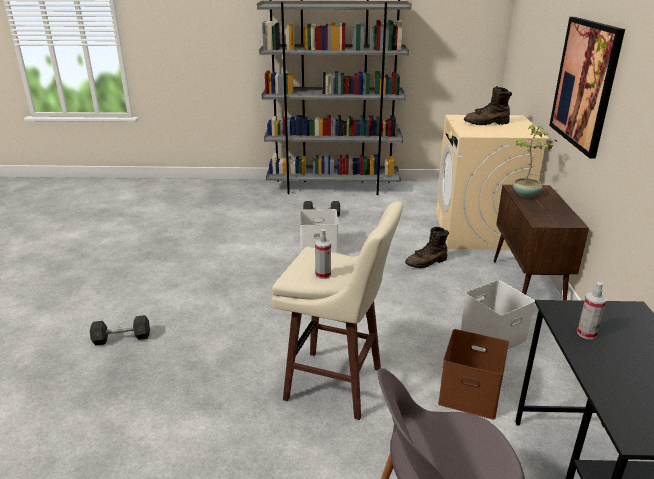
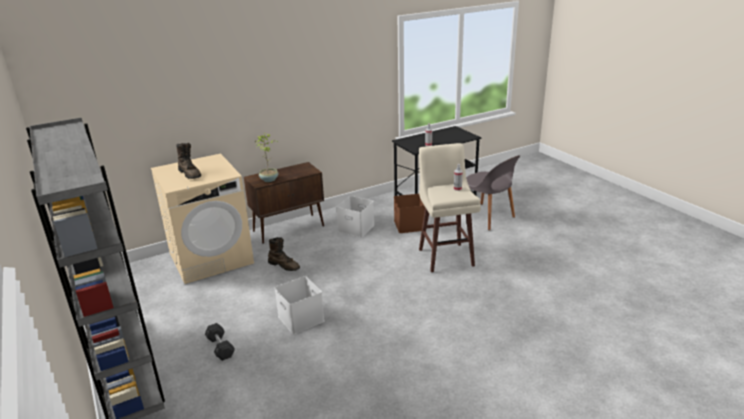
camera: 120 degrees left, 0 degrees up
grey dumbbell [90,315,150,346] -> none
picture [549,17,625,158] -> none

